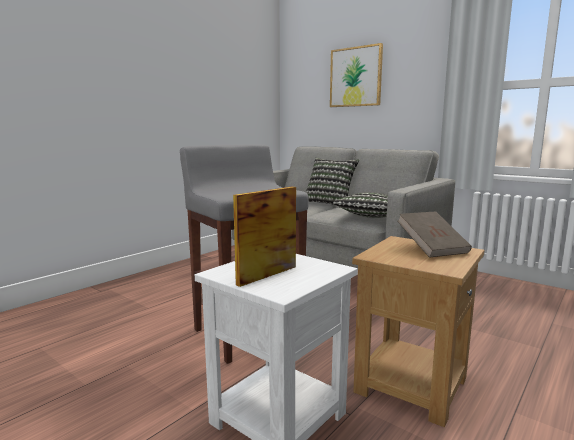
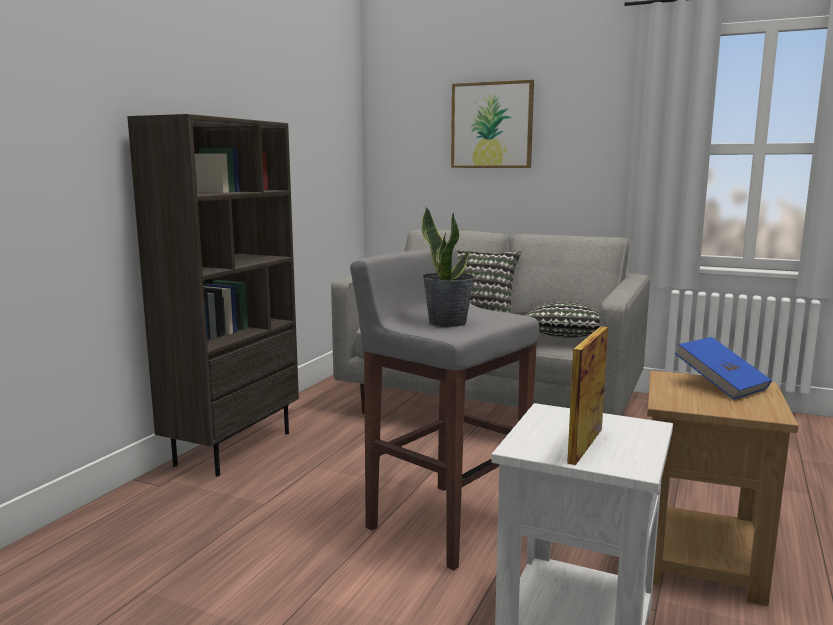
camera: 15 degrees left, 0 degrees up
brown book [397,211,472,258] -> blue book [674,337,772,400]
none -> brown bookcase [127,114,299,476]
none -> potted plant [421,207,475,327]

